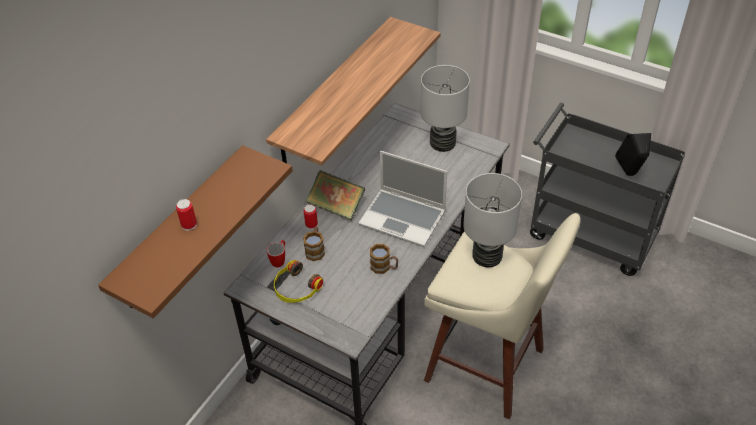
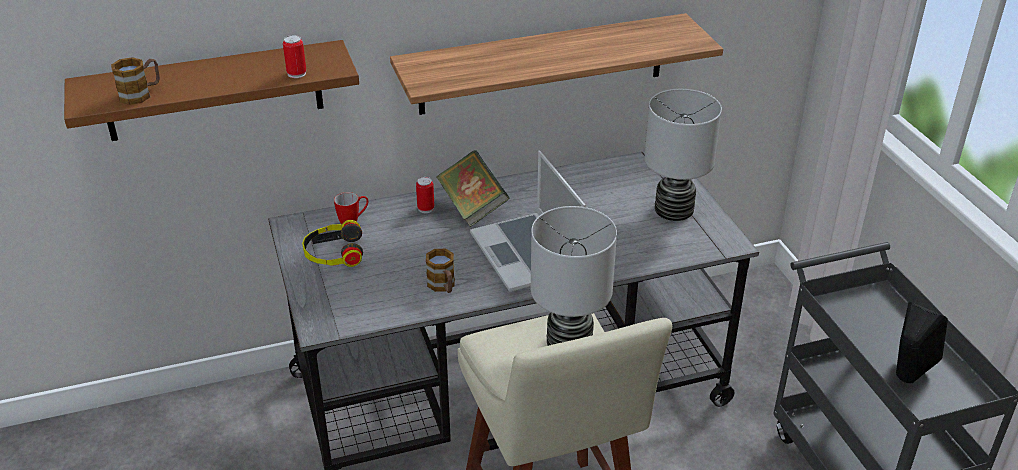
camera: 40 degrees right, 10 degrees down
can [176,199,197,231] -> can moved to [283,35,307,78]
mug [303,227,325,261] -> mug moved to [111,57,160,105]

